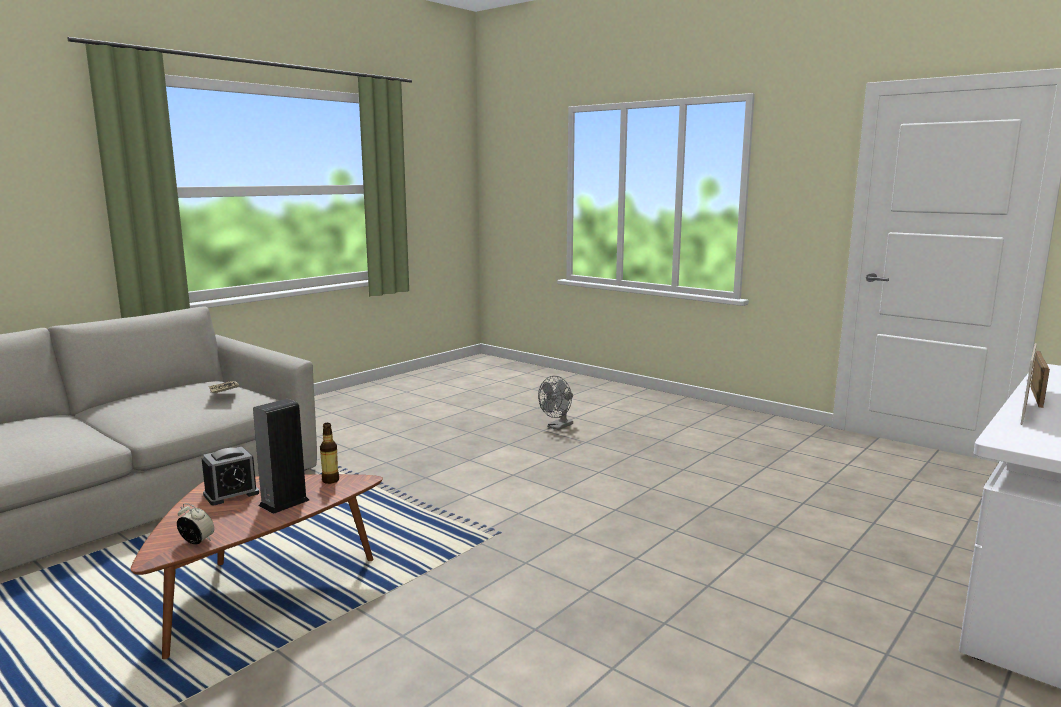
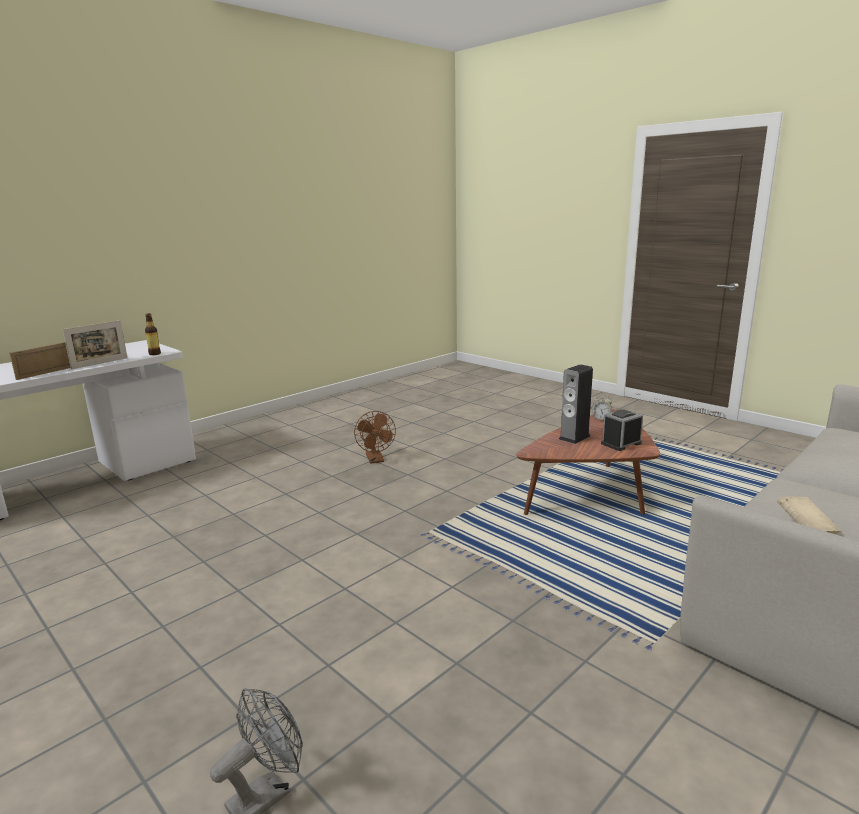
camera: 175 degrees left, 5 degrees up
bottle [320,423,339,484] -> bottle moved to [145,314,161,355]
none -> brown fan [354,411,396,464]

